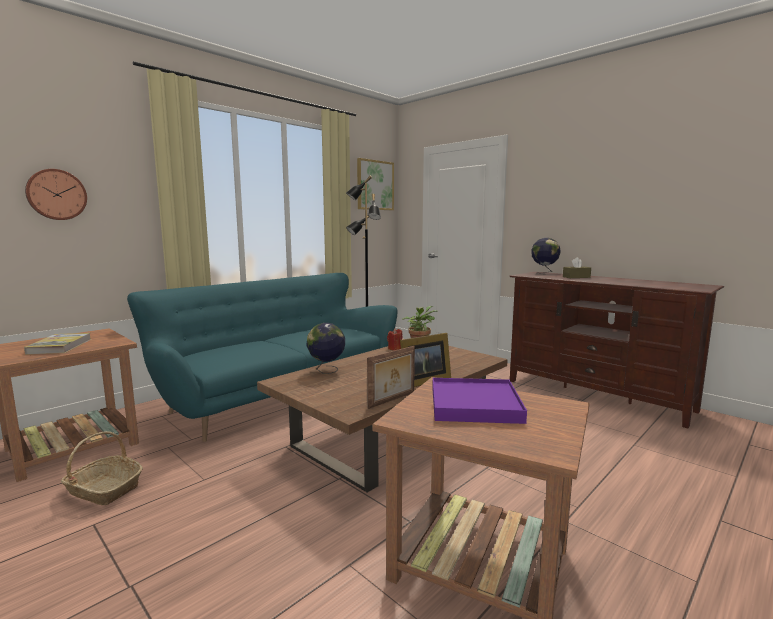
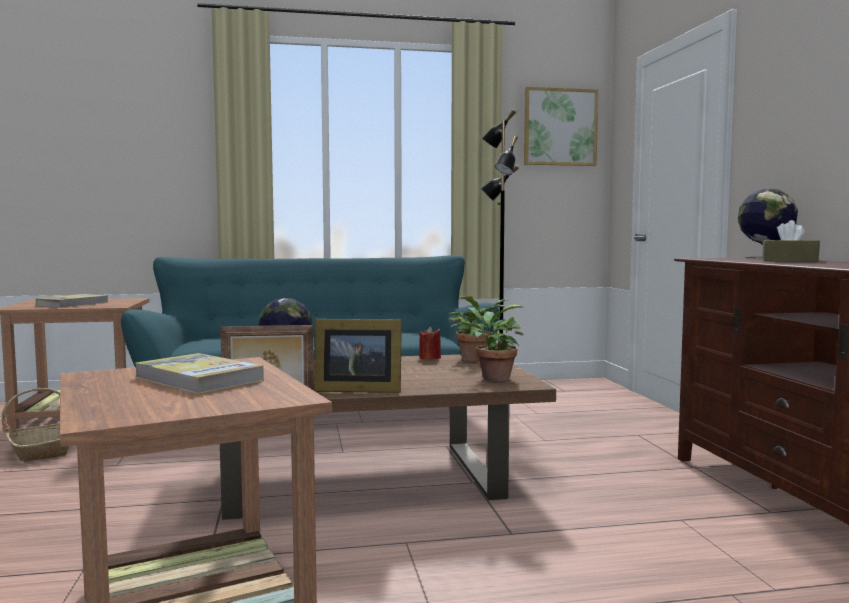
camera: 35 degrees right, 5 degrees down
wall clock [25,169,87,220] -> none
purple tray [432,378,527,424] -> book [134,353,264,394]
none -> potted plant [465,304,525,381]

